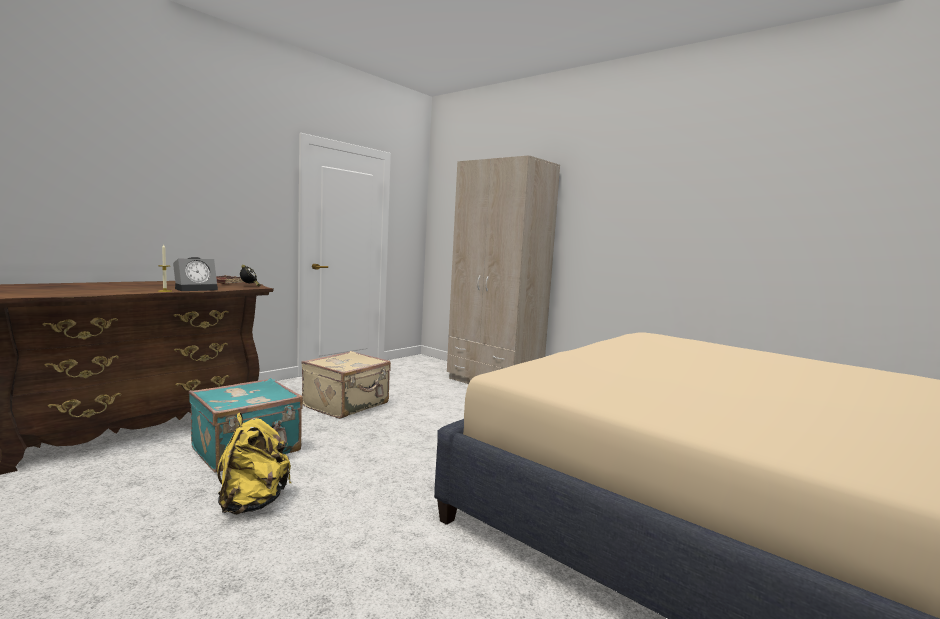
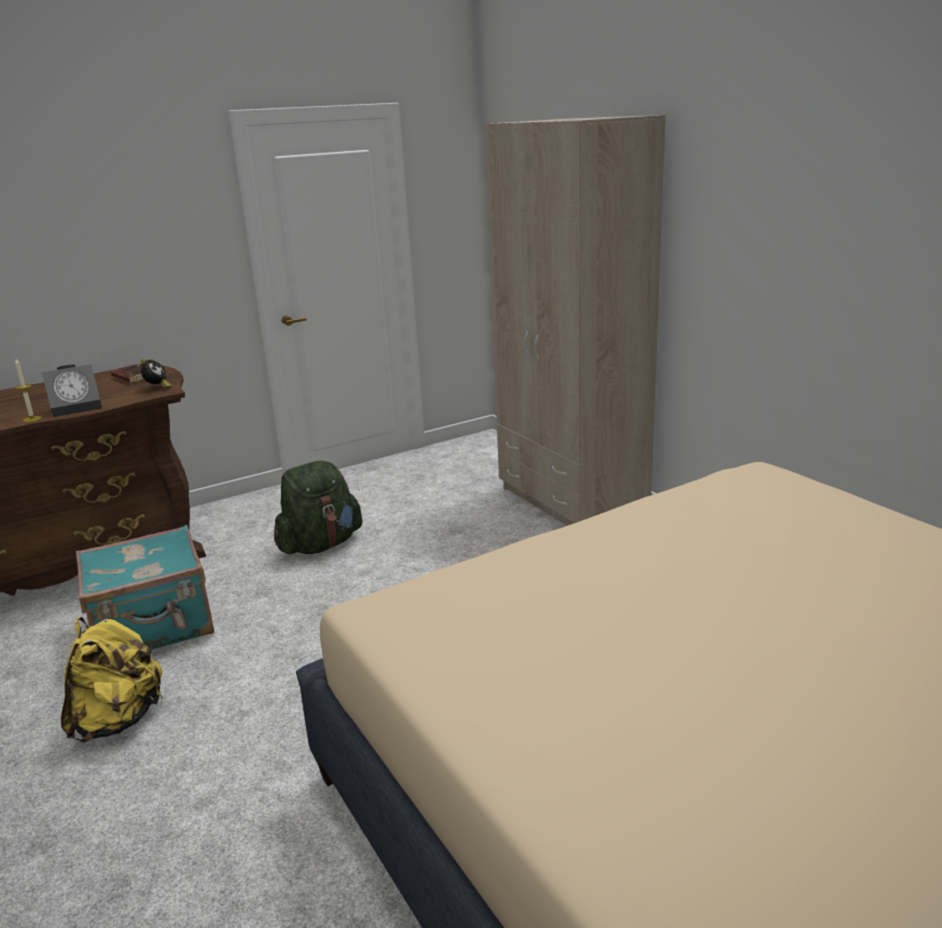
camera: 20 degrees right, 15 degrees up
beige suitcase [301,351,391,419] -> green backpack [274,461,363,554]

